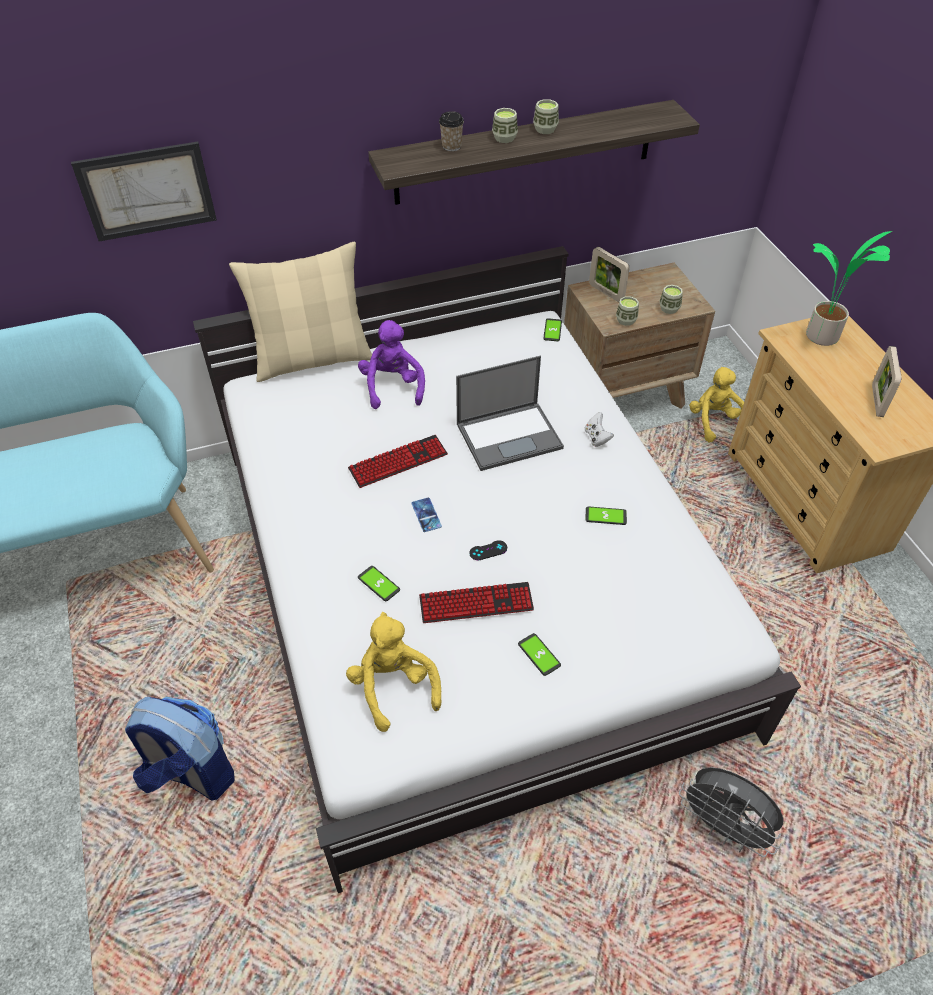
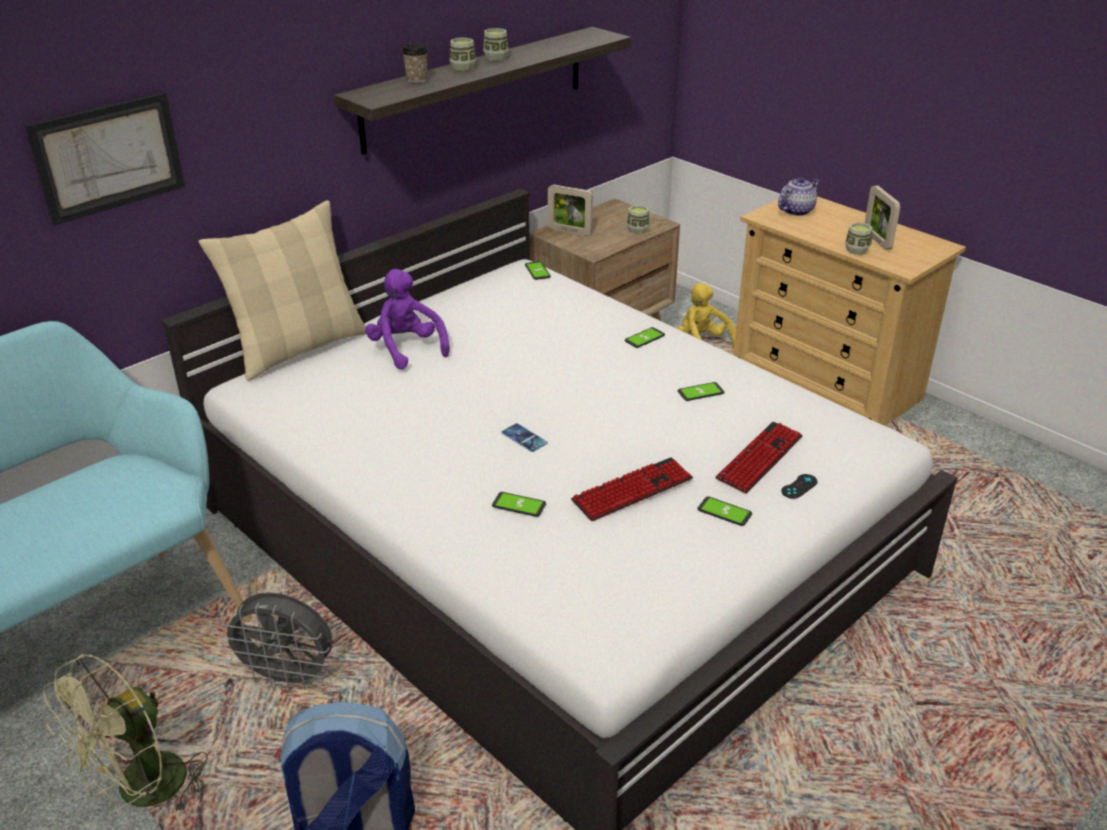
camera: 25 degrees left, 15 degrees down
yellow plush toy [346,612,441,732] -> none
keyboard [348,435,448,488] -> keyboard moved to [716,422,803,494]
laptop [456,356,564,471] -> none
black game controller [469,540,507,560] -> black game controller moved to [782,474,818,499]
white game controller [585,412,614,447] -> phone [625,327,665,348]
cup [616,296,639,326] -> cup moved to [845,223,872,255]
grey fan [679,767,783,857] -> grey fan moved to [218,593,332,691]
potted plant [806,231,893,346] -> teapot [778,177,820,216]
none -> green fan [43,654,208,814]

